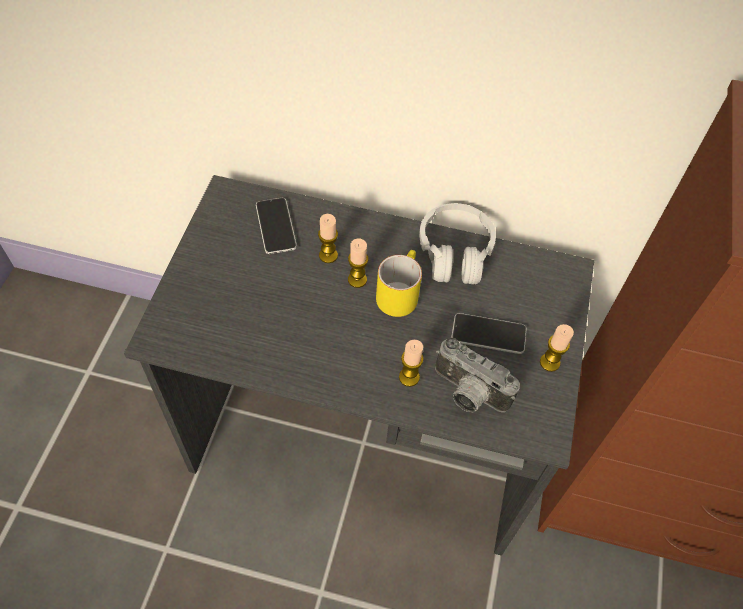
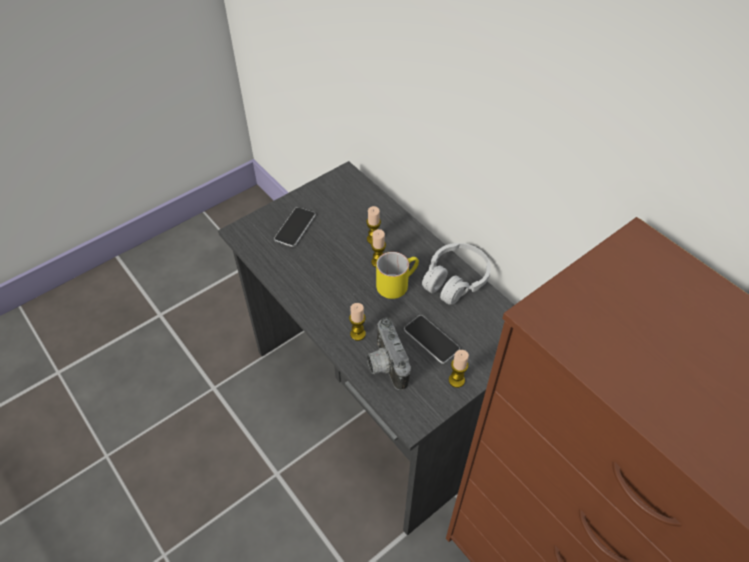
camera: 40 degrees right, 5 degrees down
phone [256,198,297,254] -> phone moved to [274,207,316,247]

